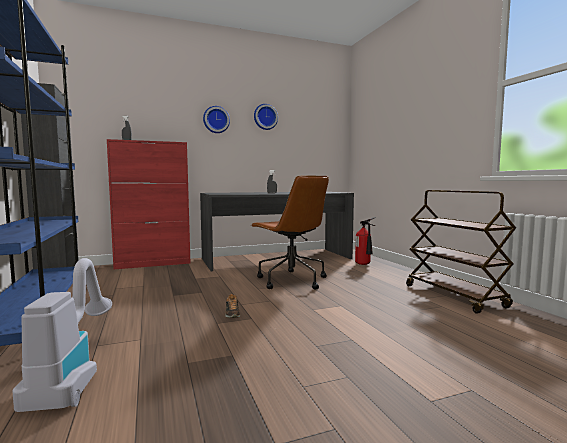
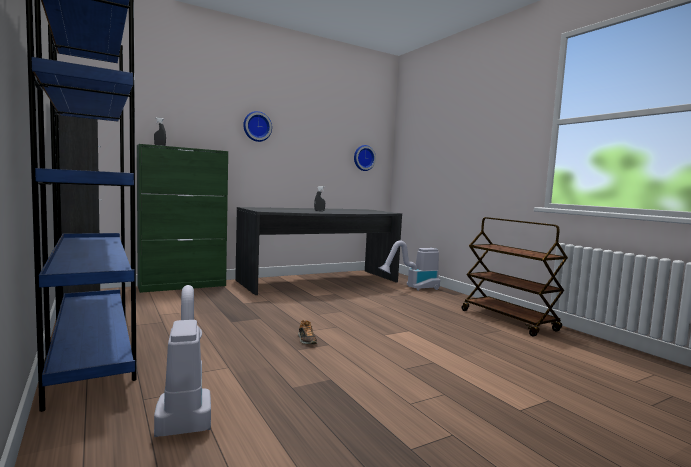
camera: 10 degrees left, 0 degrees up
red cabinet [107,139,191,269] -> green cabinet [137,144,228,293]
brown office chair [251,176,329,290] -> none
wall clock [254,104,278,130] -> wall clock moved to [354,145,376,171]
fire extinguisher [355,217,376,265] -> vacuum cleaner [378,241,440,291]

